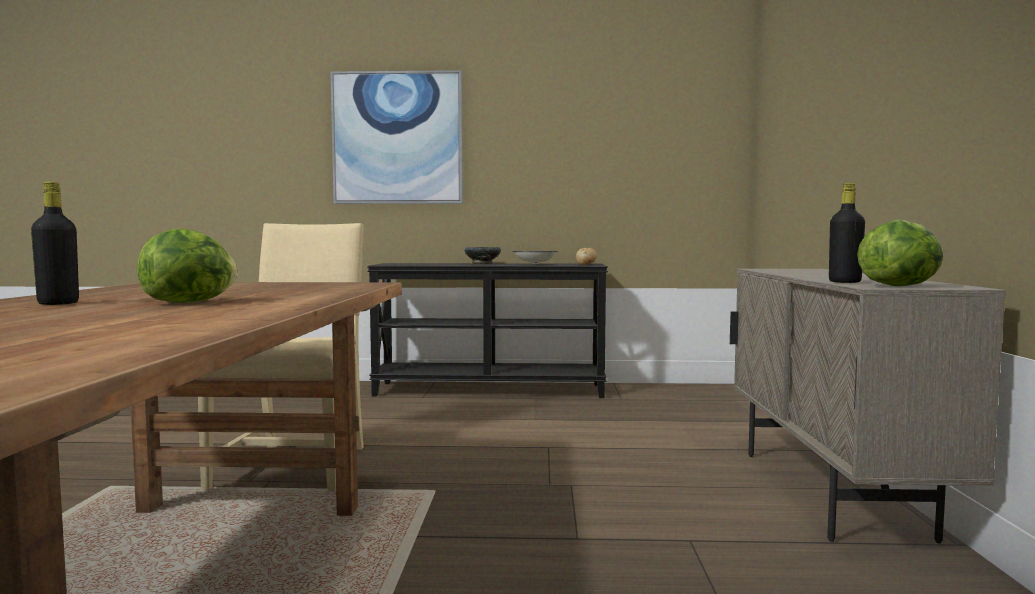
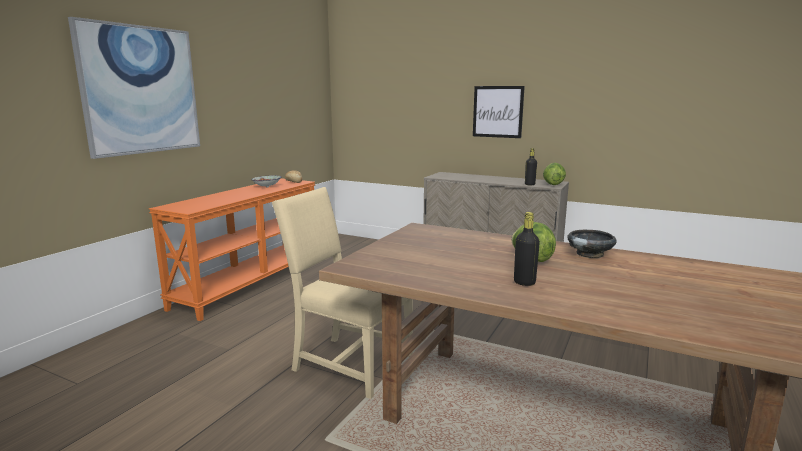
camera: 65 degrees left, 10 degrees up
black console table [367,263,608,398] -> orange console table [149,178,315,321]
black bowl [464,247,501,264] -> black bowl moved to [568,230,617,258]
none -> picture [473,86,525,138]

